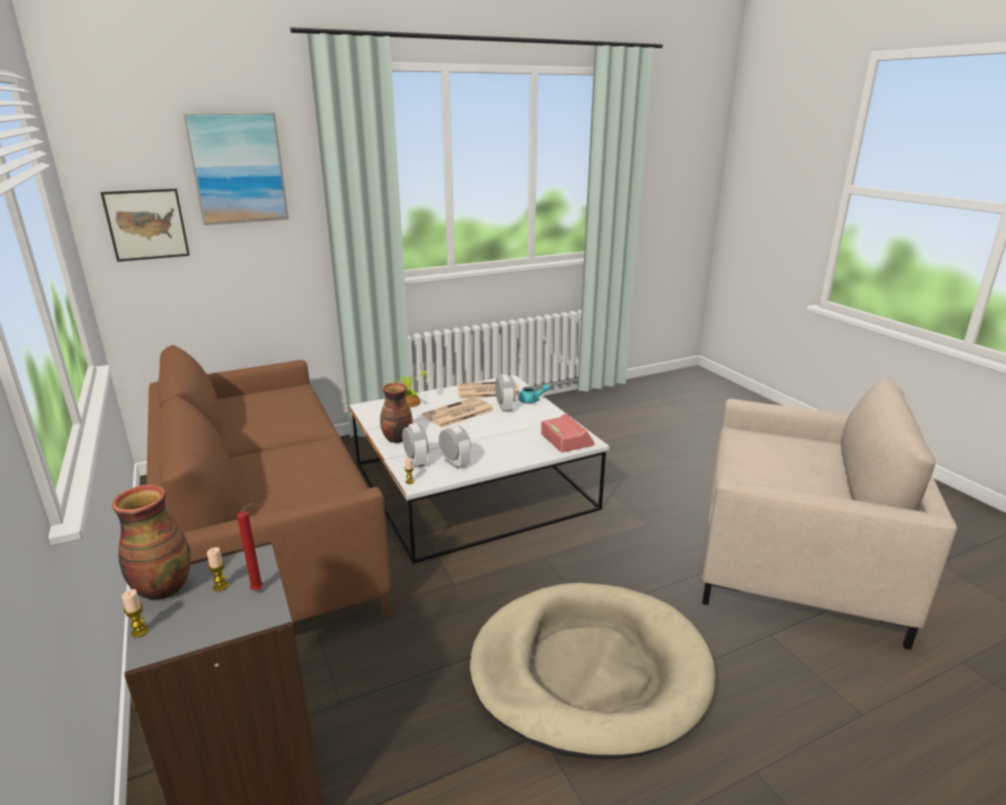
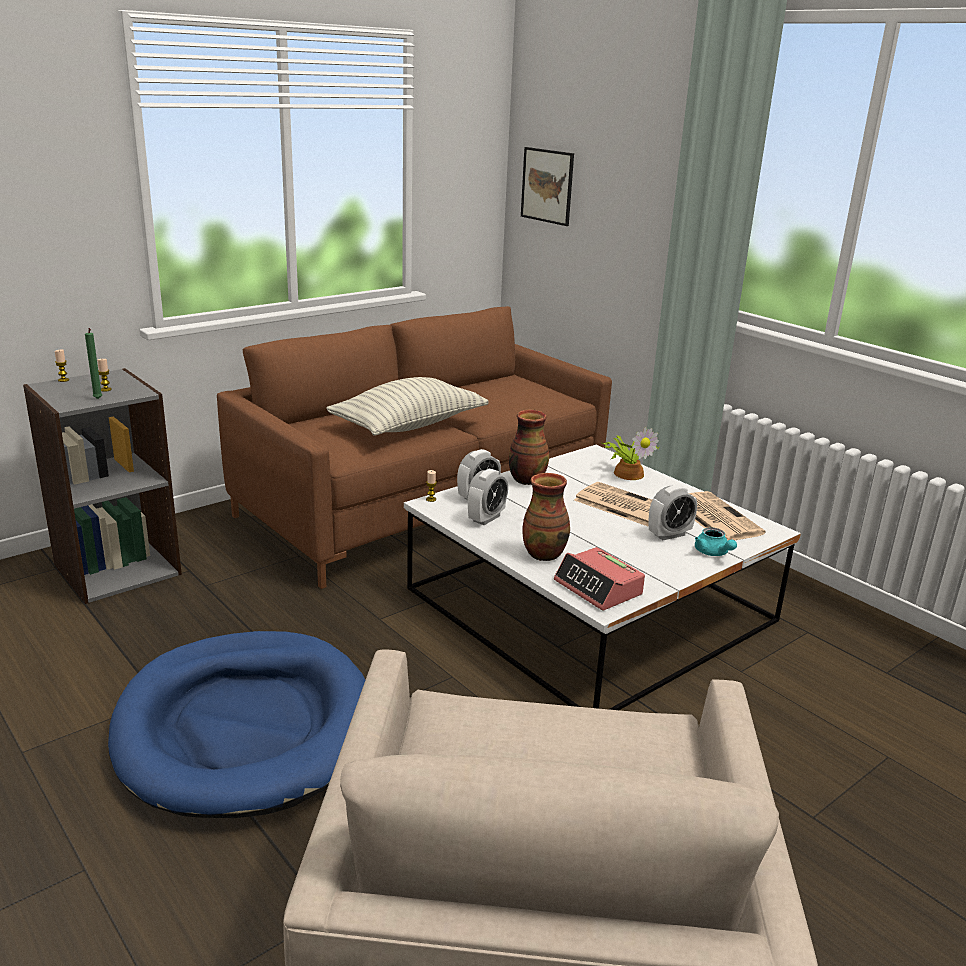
camera: 75 degrees right, 0 degrees up
vase [112,485,190,600] -> vase moved to [522,473,570,561]
picture [183,113,289,225] -> none
red candle [237,503,263,591] -> green candle [85,328,102,399]
beige dog bed [470,583,715,760] -> blue dog bed [108,631,365,818]
alarm clock [541,413,595,452] -> alarm clock turned 90 degrees clockwise [554,547,645,611]
none -> pillow [326,377,489,436]

